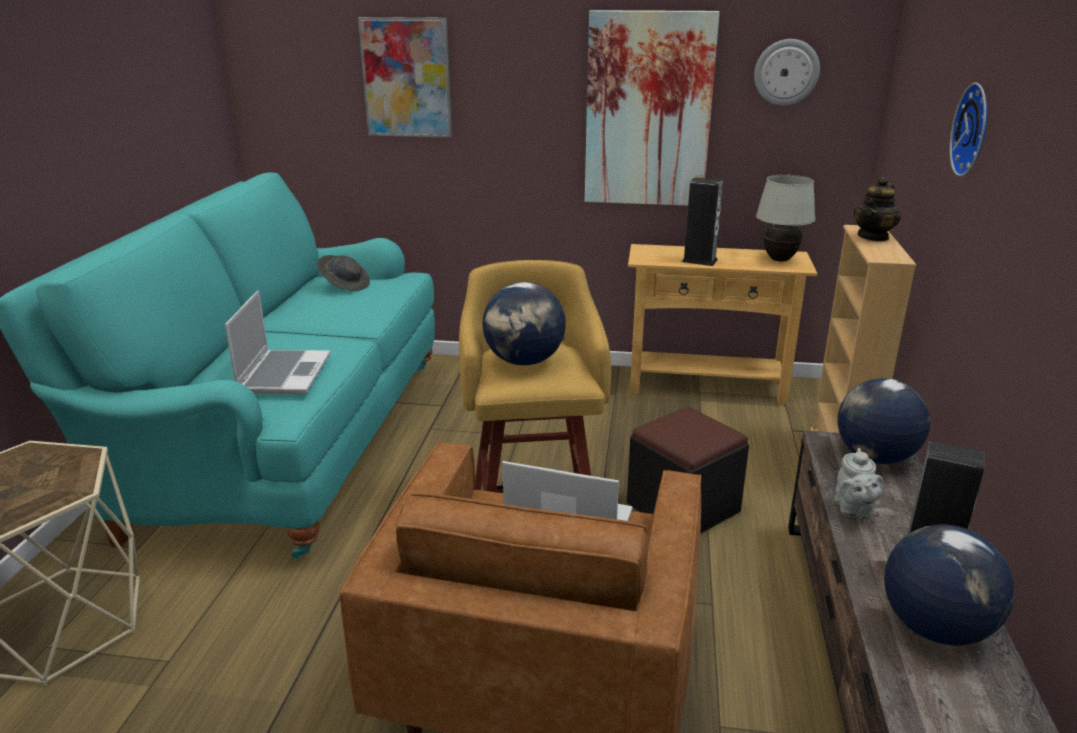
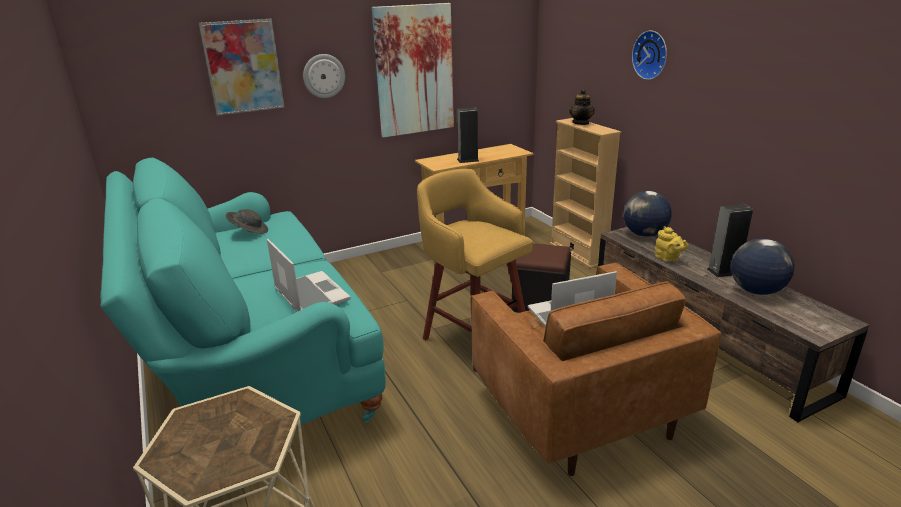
camera: 35 degrees left, 0 degrees up
globe [482,282,566,366] -> none
wall clock [754,39,820,106] -> wall clock moved to [303,54,345,98]
white table lamp [756,175,816,261] -> none
grey teapot [834,448,884,519] -> yellow teapot [655,226,689,262]

